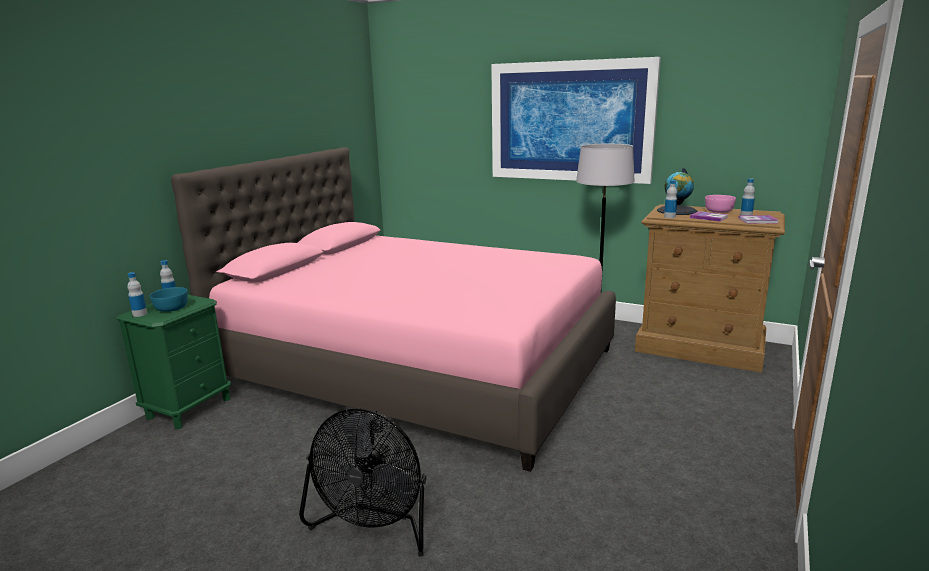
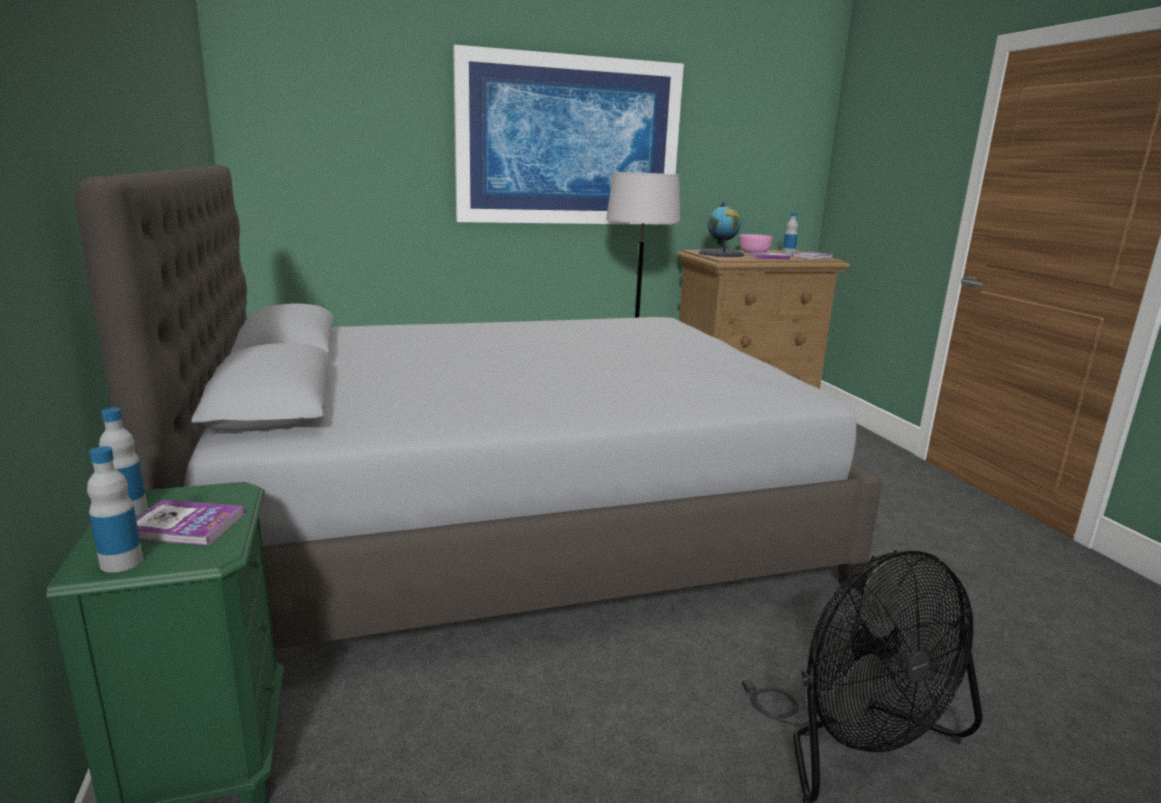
camera: 45 degrees left, 0 degrees up
turquoise bowl [150,287,188,312] -> book [136,500,245,546]
pink bed [171,147,616,472] -> grey bed [75,165,882,649]
bottle [664,180,677,218] -> none

